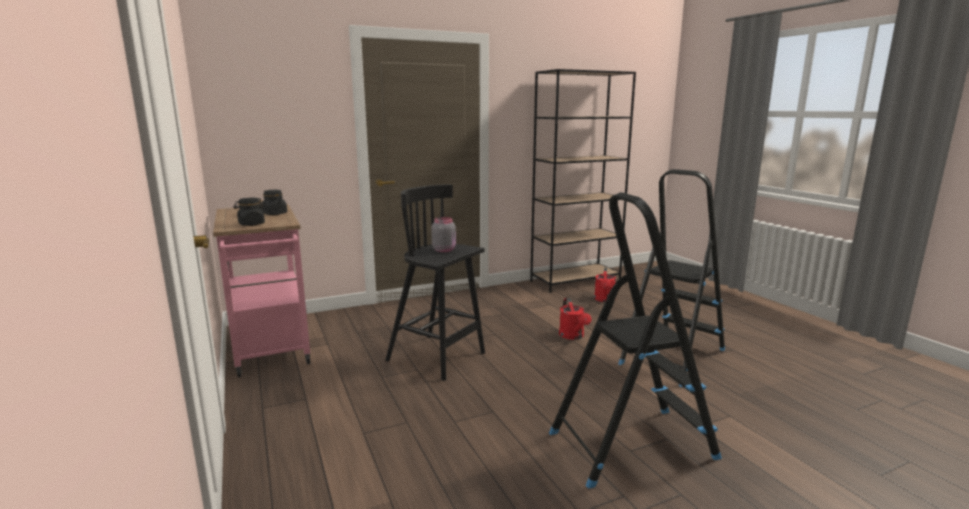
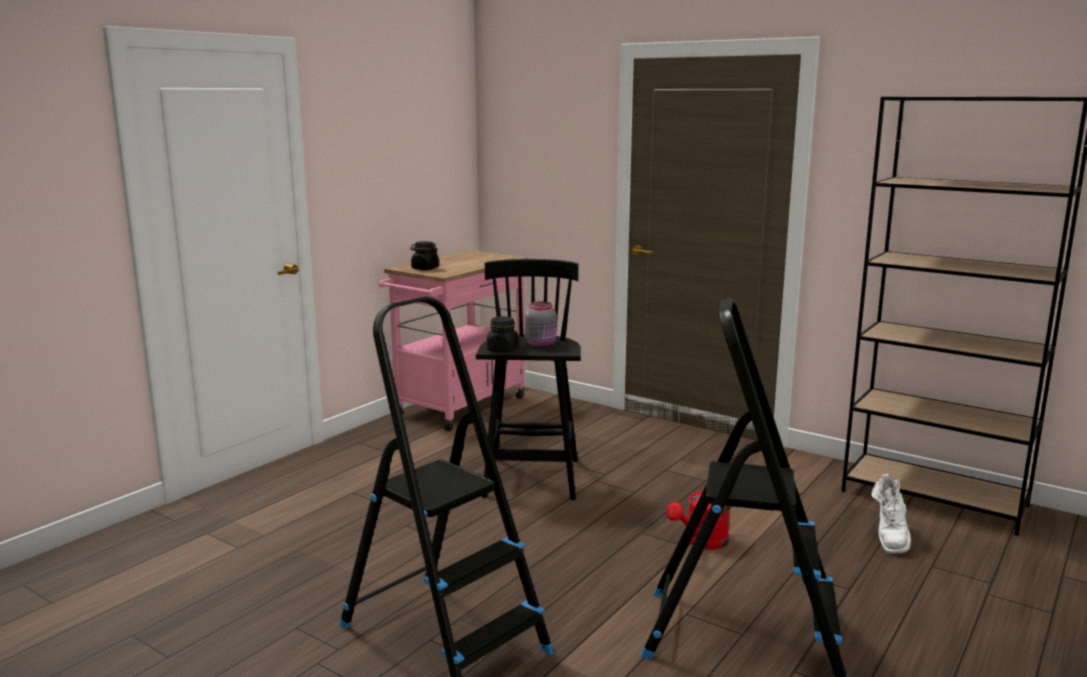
camera: 60 degrees right, 0 degrees up
black jar [262,190,287,215] -> black jar moved to [487,316,519,352]
red watering can [594,268,616,302] -> white boot [871,474,911,554]

